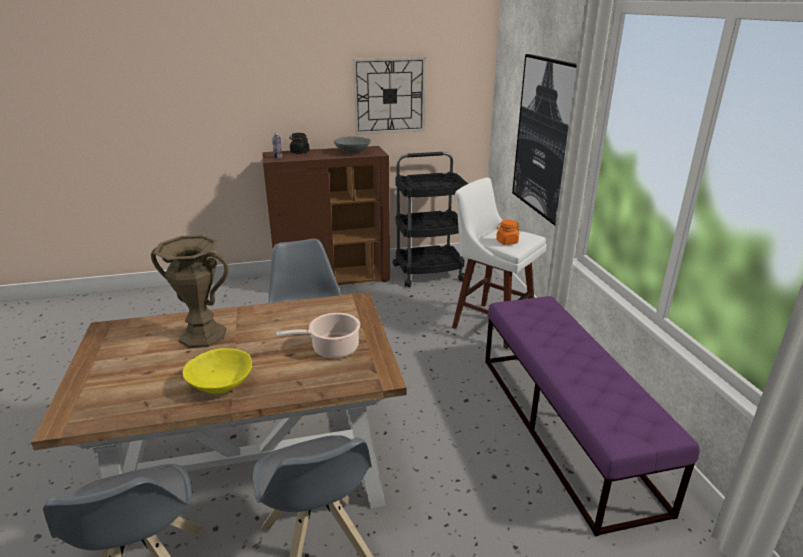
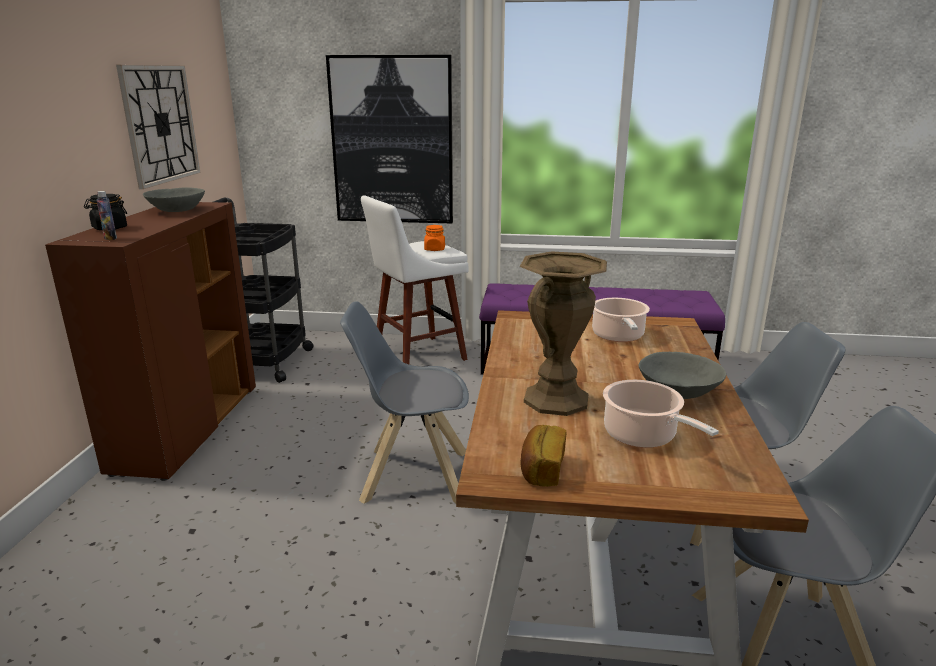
camera: 70 degrees left, 5 degrees down
yellow bowl [183,348,252,393] -> grey bowl [638,352,726,399]
none -> bread [521,425,566,487]
none -> cooking pot [603,380,719,448]

